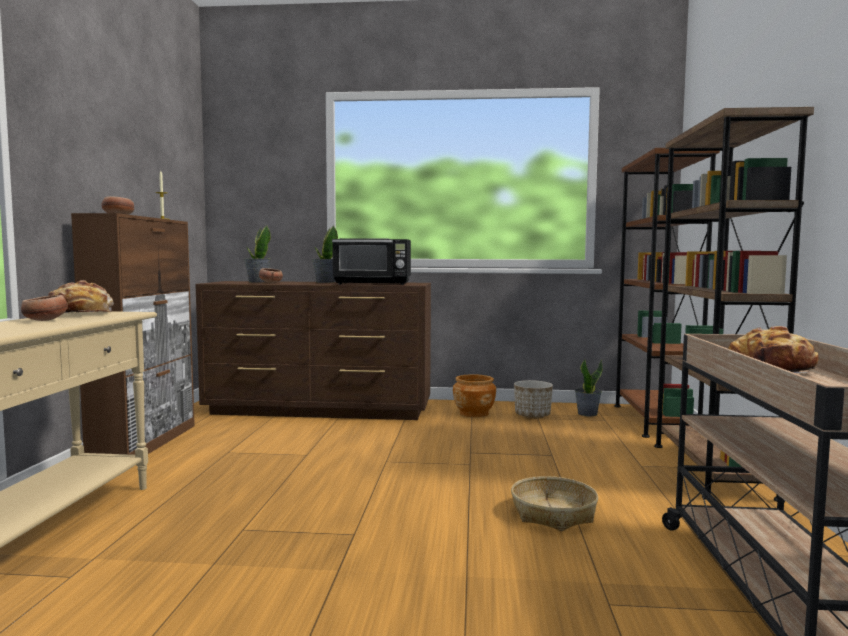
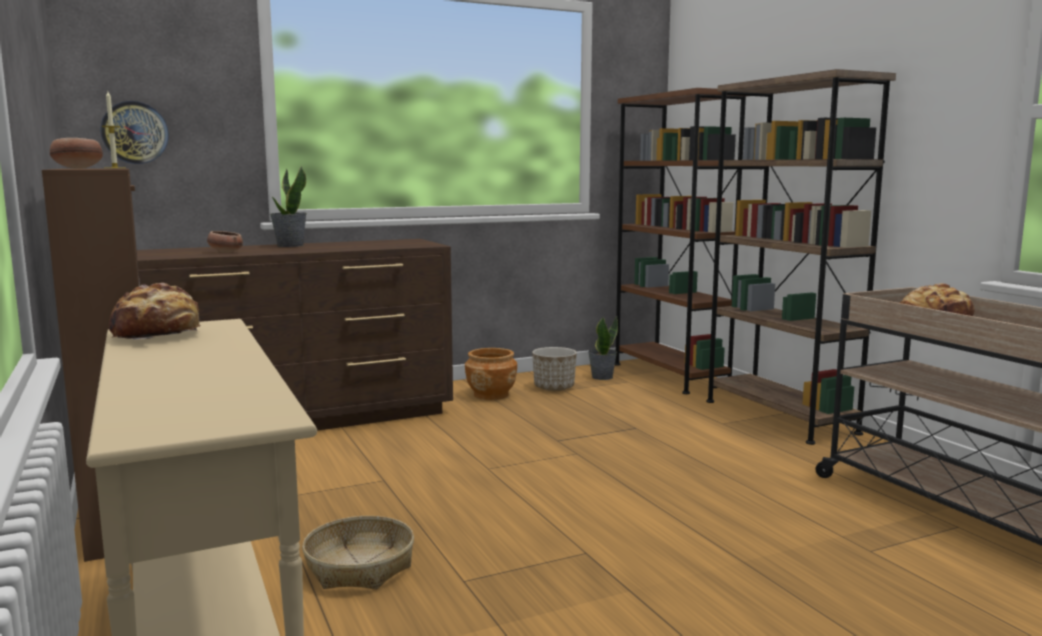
camera: 30 degrees left, 5 degrees up
bowl [21,295,68,321] -> none
potted plant [245,225,271,282] -> none
black microwave [332,238,411,285] -> none
basket [511,476,598,531] -> basket moved to [302,516,414,589]
none -> wall clock [101,101,169,164]

